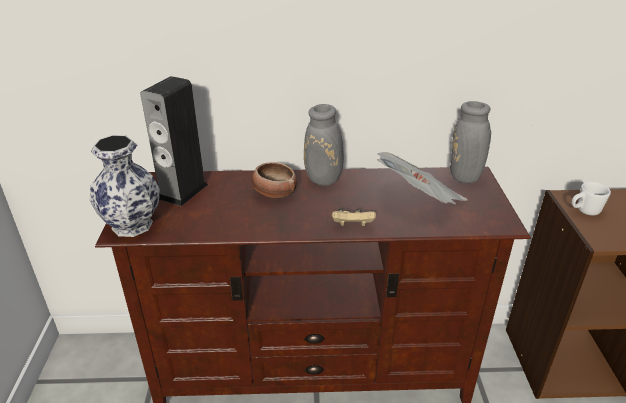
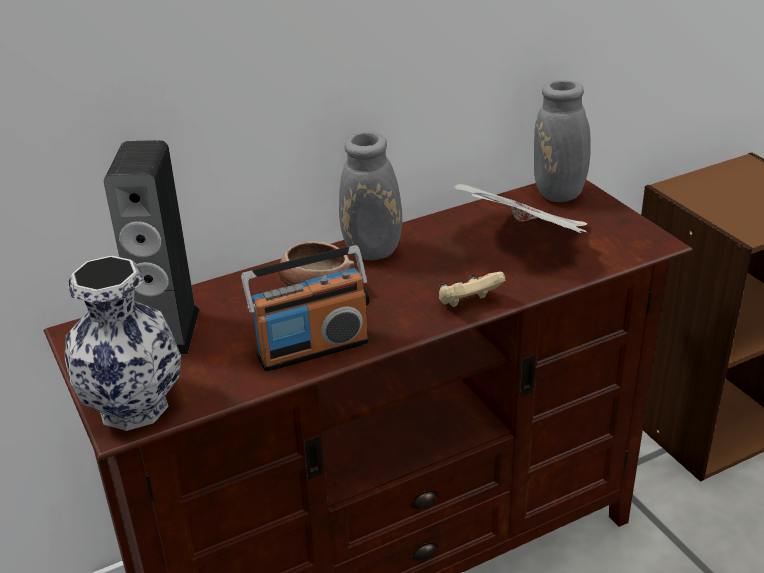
camera: 25 degrees left, 0 degrees up
white mug [571,182,611,215] -> none
none -> radio [241,245,369,372]

